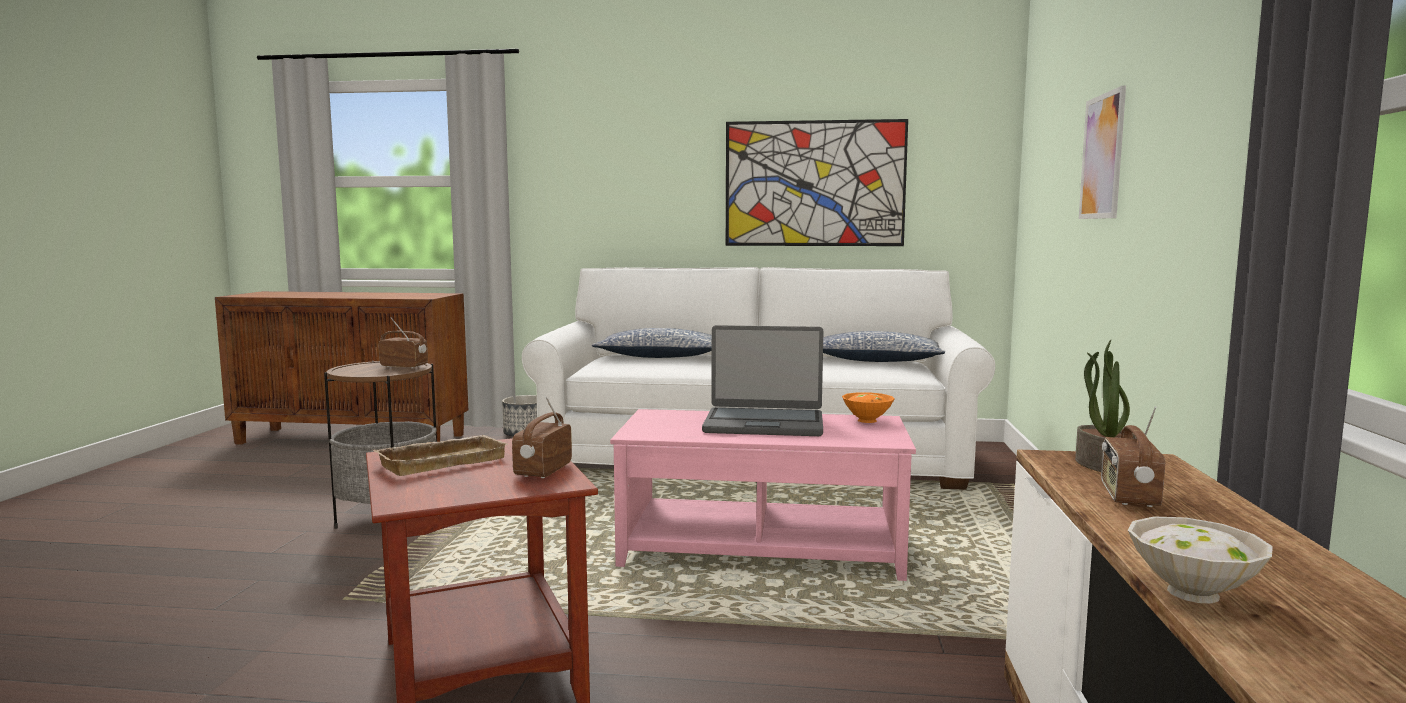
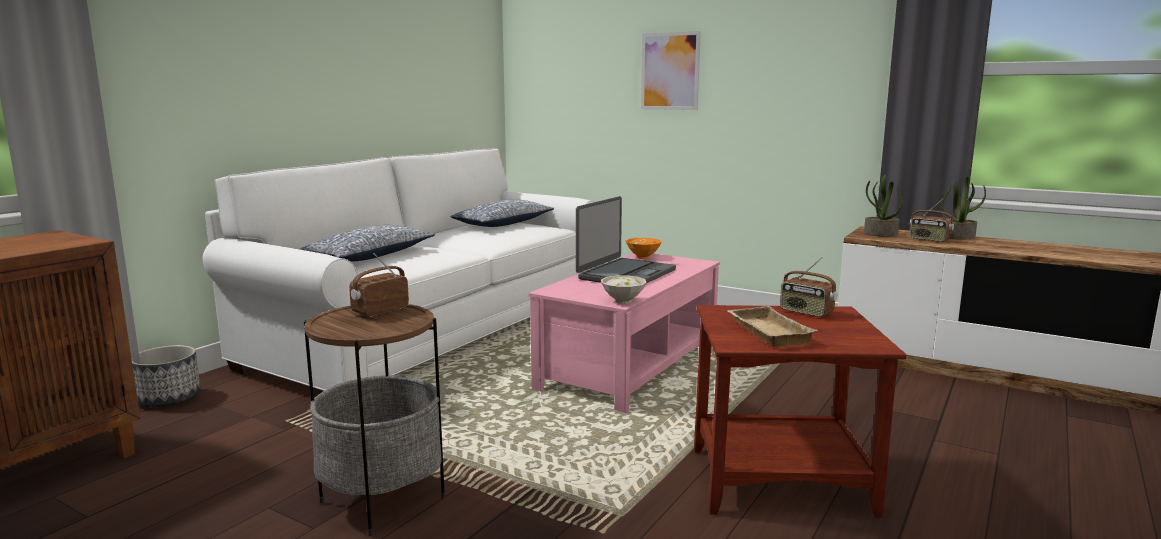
camera: 65 degrees left, 5 degrees up
picture [726,119,908,246] -> none
white bowl [1128,517,1273,604] -> white bowl moved to [601,276,647,304]
none -> potted plant [942,176,986,239]

